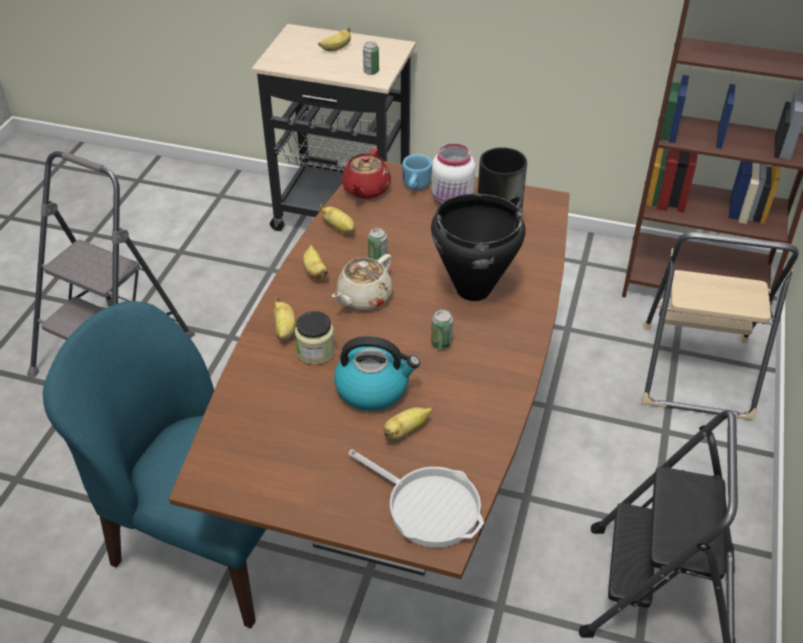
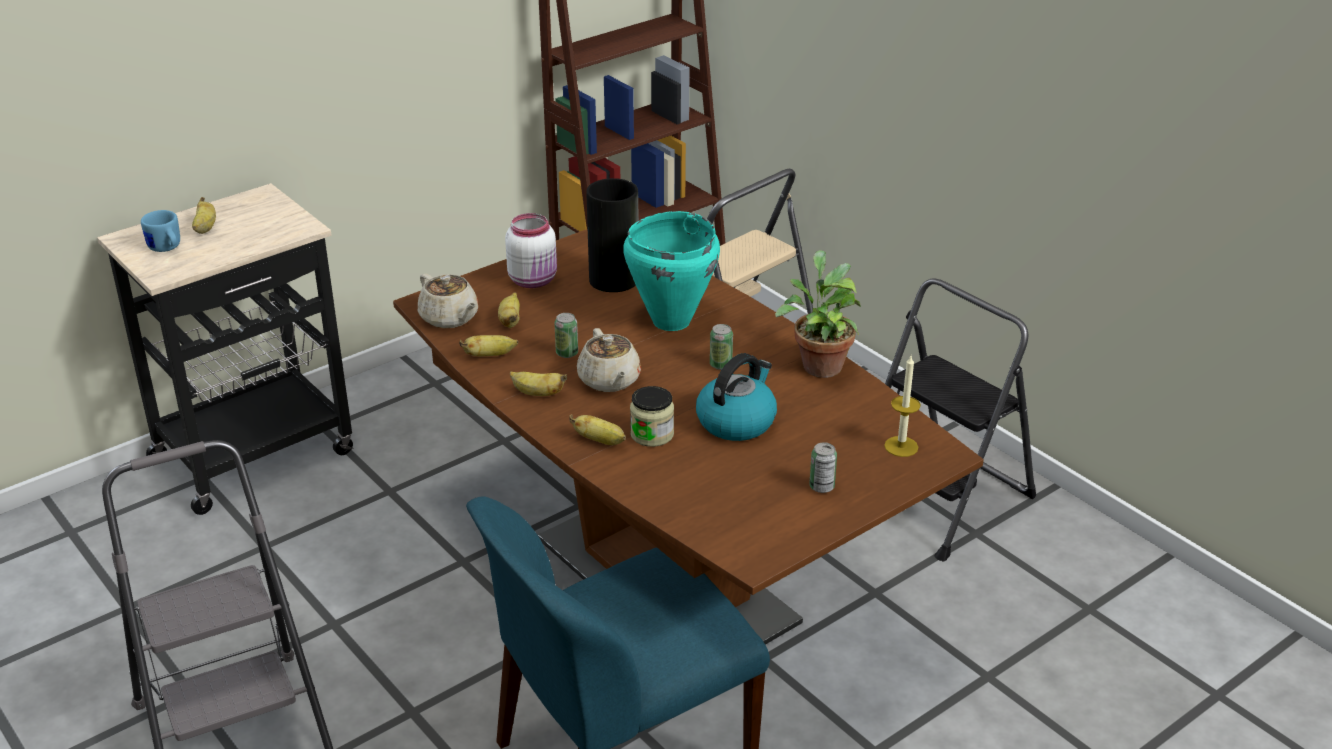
camera: 55 degrees left, 10 degrees down
red teapot [342,148,391,199] -> beige teapot [418,274,478,328]
frying pan [348,449,484,547] -> candle [884,356,921,457]
can [363,42,379,75] -> can moved to [809,442,837,493]
banana [384,407,432,440] -> banana moved to [498,292,520,328]
blue mug [402,154,432,190] -> blue mug moved to [141,210,180,252]
black cooking pot [431,194,526,301] -> turquoise cooking pot [623,211,720,331]
none -> potted plant [775,250,861,378]

